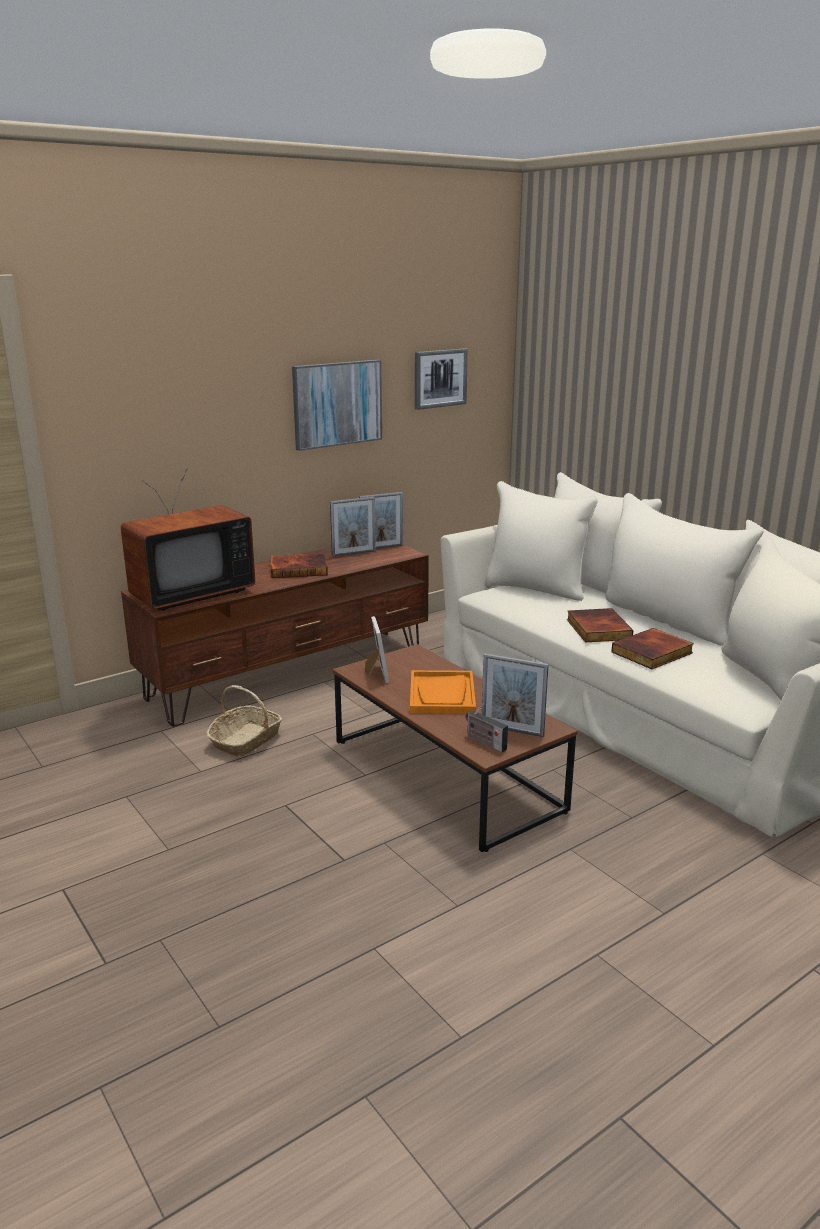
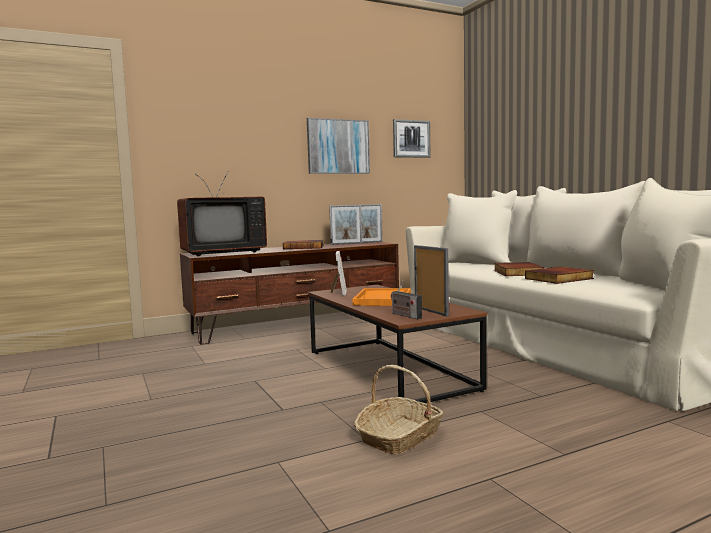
camera: 10 degrees right, 15 degrees down
basket [206,685,282,756] -> basket moved to [354,365,443,455]
picture frame [482,653,549,737] -> picture frame turned 150 degrees counterclockwise [414,245,449,316]

